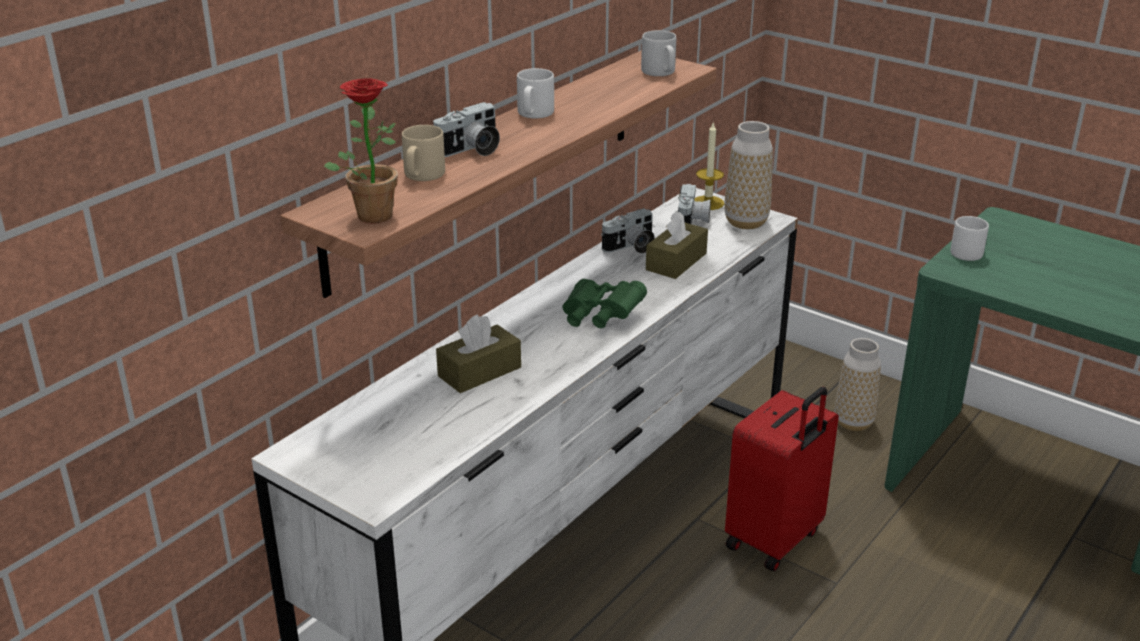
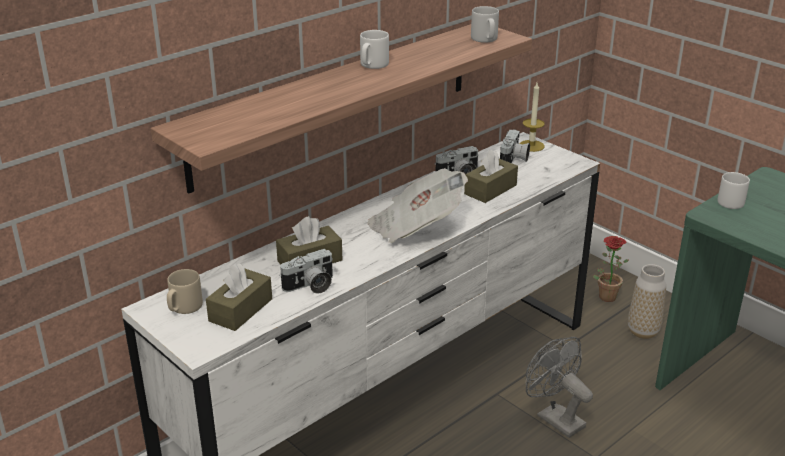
camera: 10 degrees right, 0 degrees up
potted plant [324,78,398,224] -> potted plant moved to [593,236,629,302]
beige mug [402,125,445,181] -> beige mug moved to [167,269,203,314]
camera [433,102,500,157] -> camera moved to [279,249,333,294]
green binoculars [562,279,647,328] -> newspaper [367,168,468,243]
vase [724,121,773,229] -> none
red suitcase [725,387,839,571] -> grey fan [526,337,593,438]
none -> brown tissue box [206,263,272,331]

